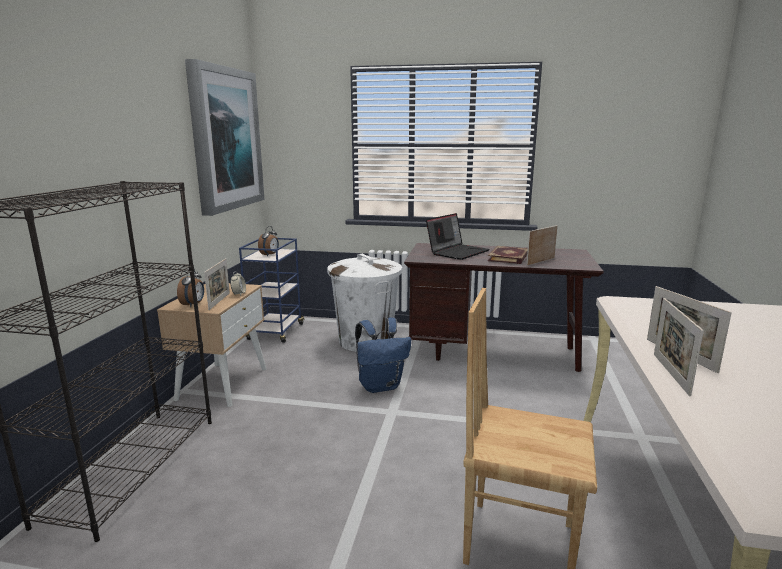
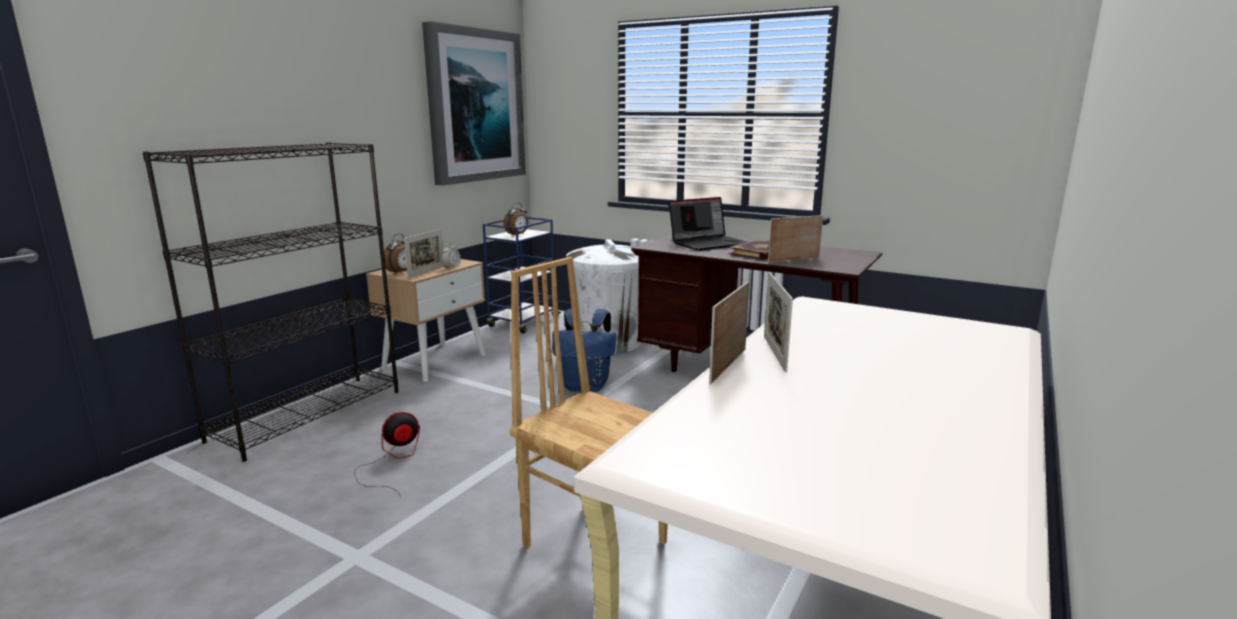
camera: 20 degrees right, 0 degrees up
none -> fan [354,412,420,497]

